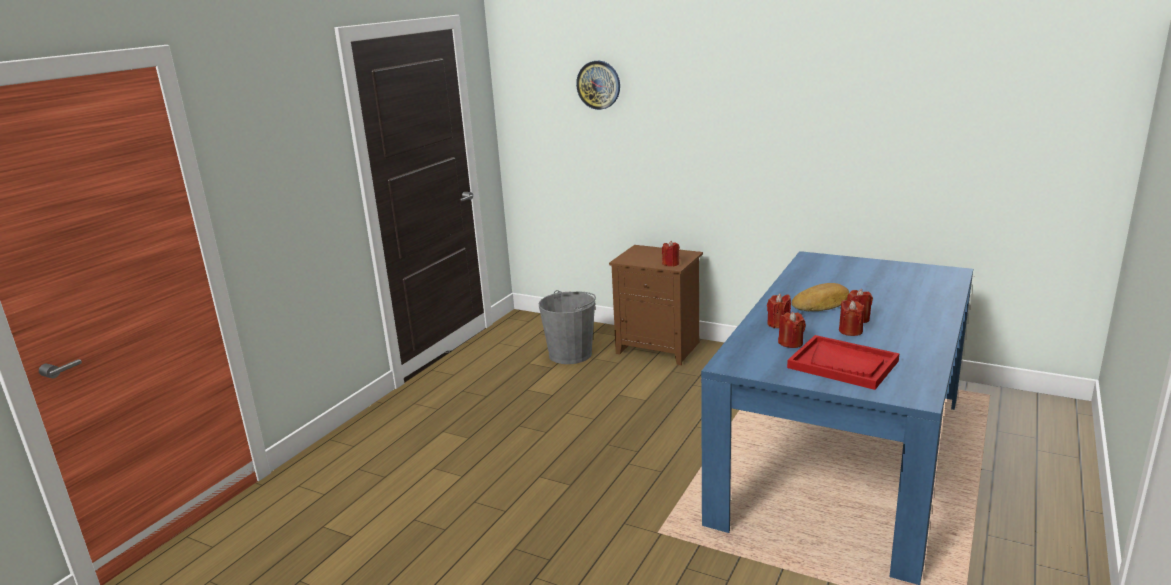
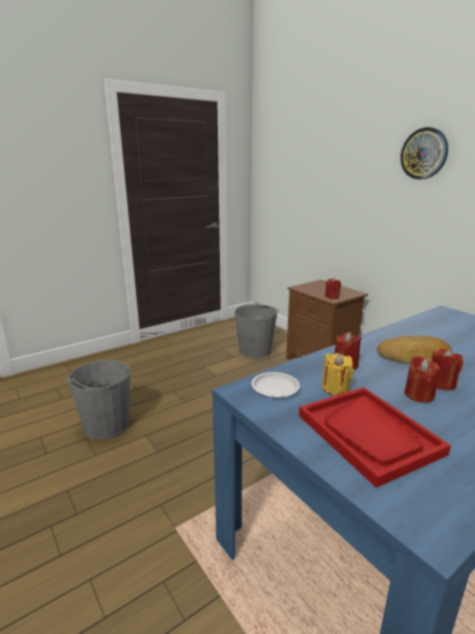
camera: 25 degrees right, 0 degrees up
wall clock [576,61,620,110] -> wall clock moved to [400,127,448,179]
red candle [778,312,806,348] -> yellow candle [322,353,354,395]
none -> grey bucket [67,360,131,440]
none -> white plate [251,372,300,397]

